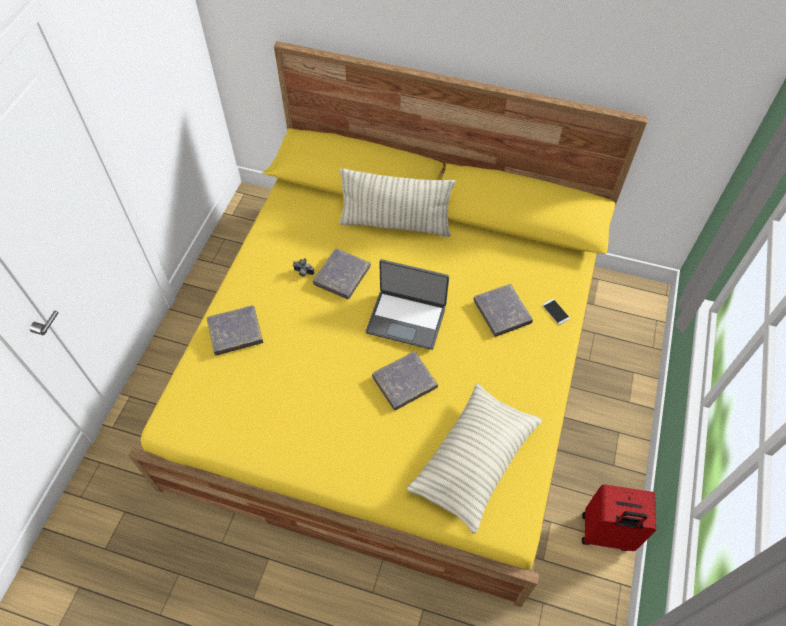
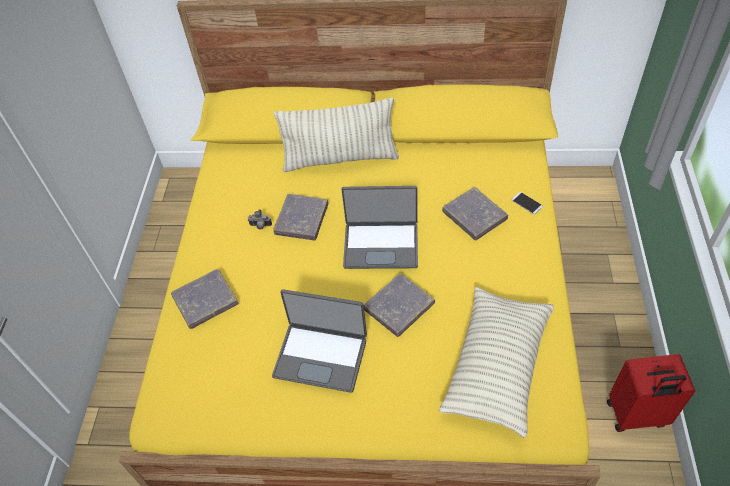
camera: 10 degrees left, 5 degrees down
none -> laptop [272,289,367,393]

